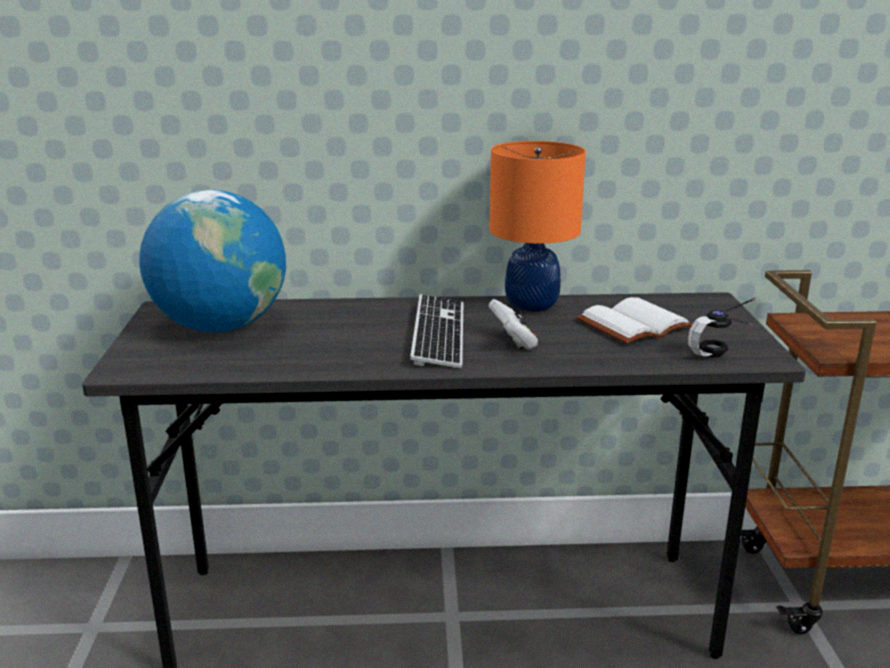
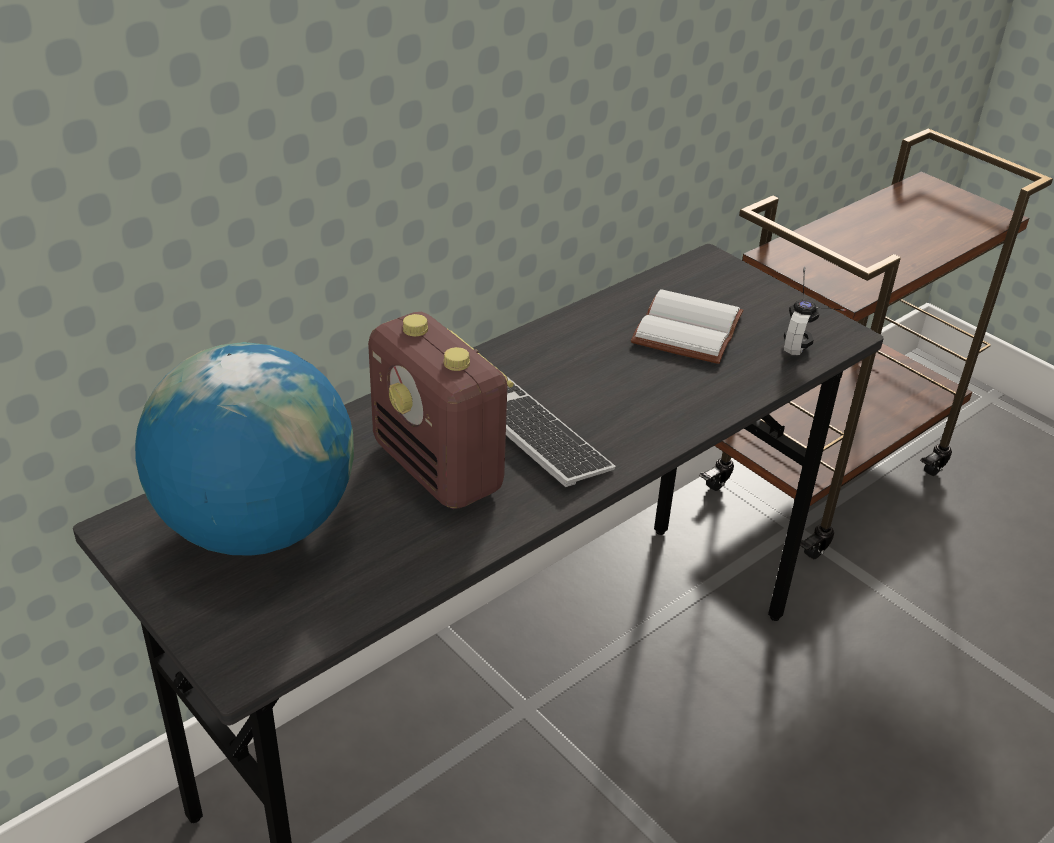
camera: 40 degrees left, 15 degrees up
orange table lamp [489,141,586,312] -> none
white game controller [489,299,538,349] -> none
none -> radio [368,312,514,509]

